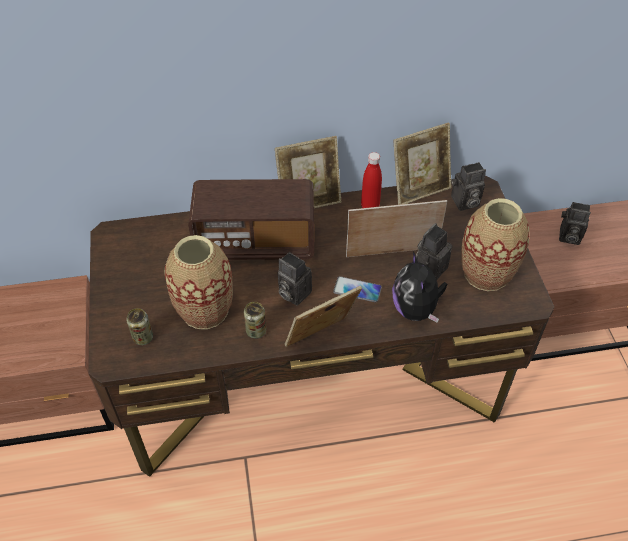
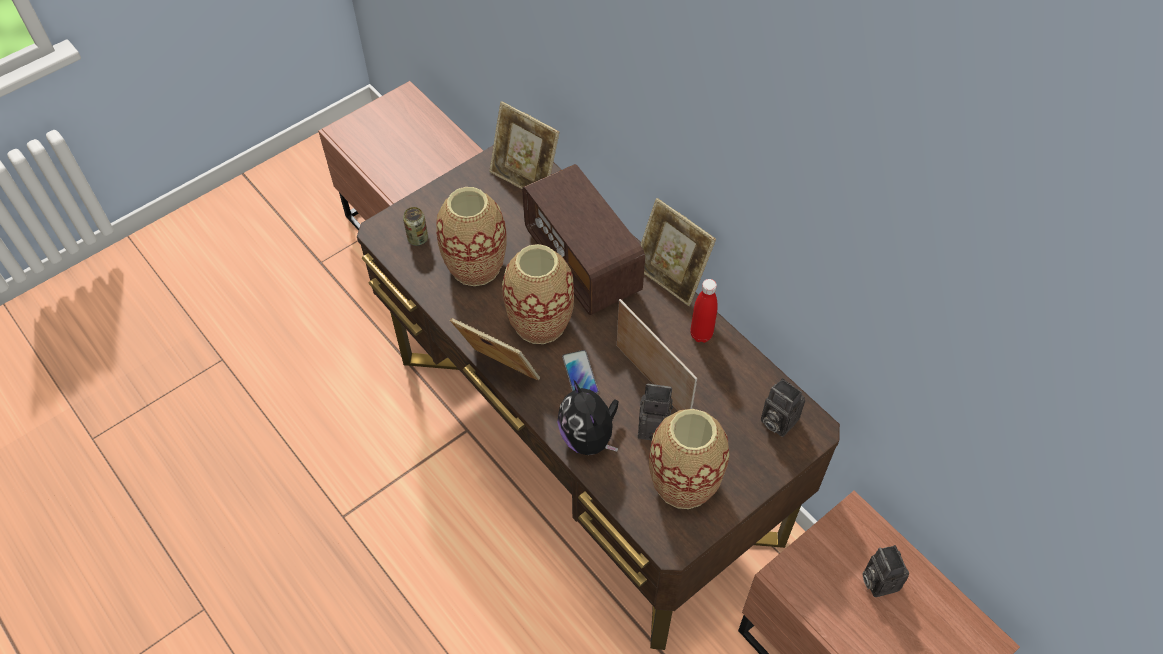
camera: 60 degrees right, 5 degrees up
can [244,302,266,339] -> none
camera [278,252,312,306] -> vase [502,244,574,344]
plush toy [392,252,447,323] -> plush toy turned 75 degrees counterclockwise [557,380,619,455]
picture frame [393,123,451,205] -> picture frame moved to [489,101,559,189]

